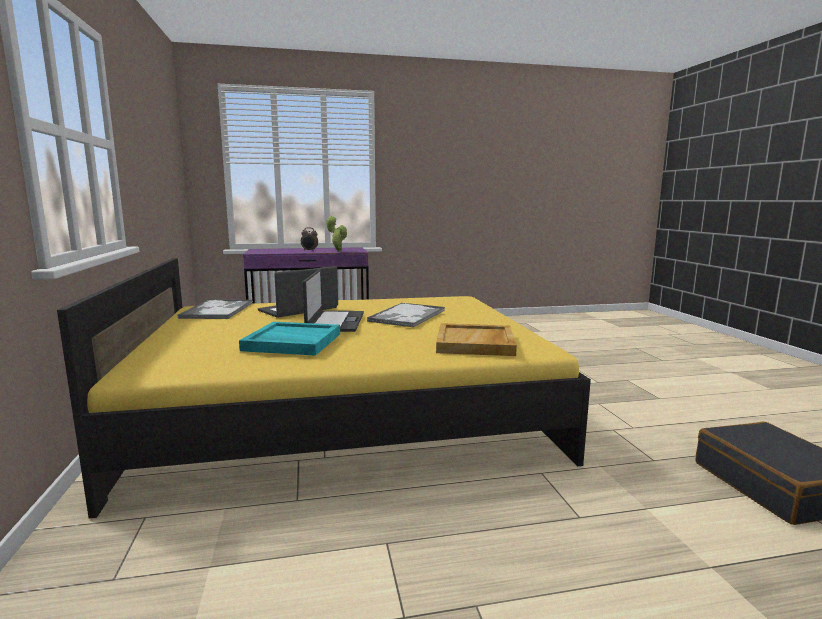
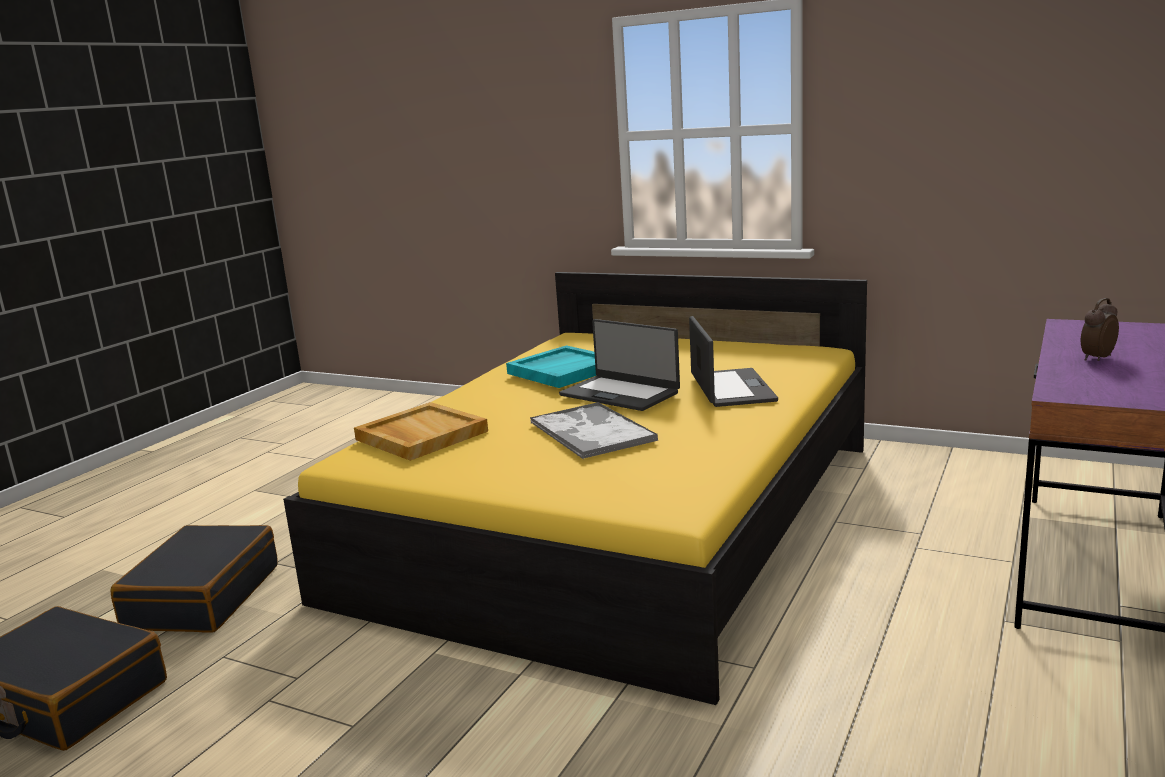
camera: 130 degrees right, 5 degrees up
tray [177,299,253,319] -> none
potted plant [326,216,347,252] -> none
none -> black suitcase [110,525,278,632]

